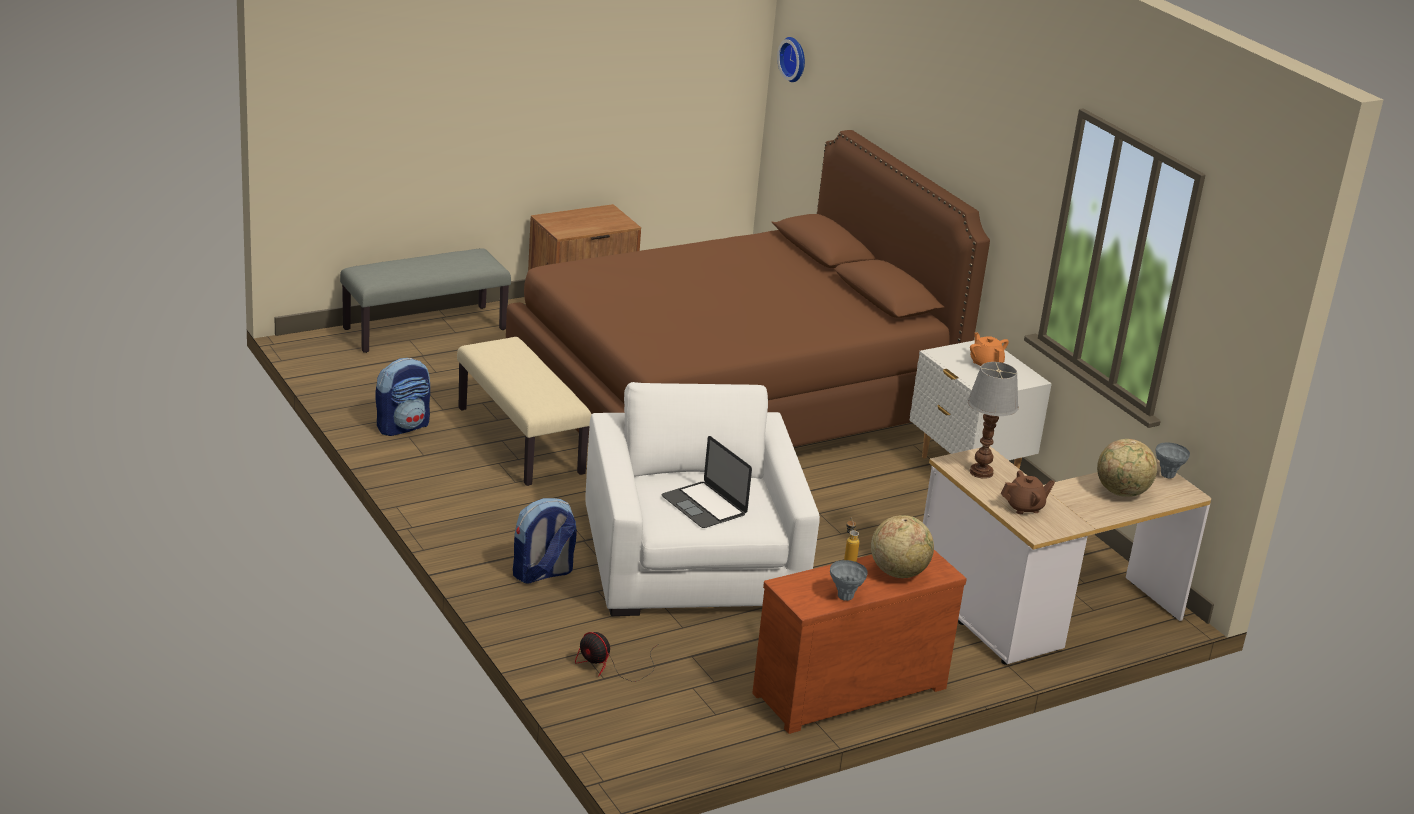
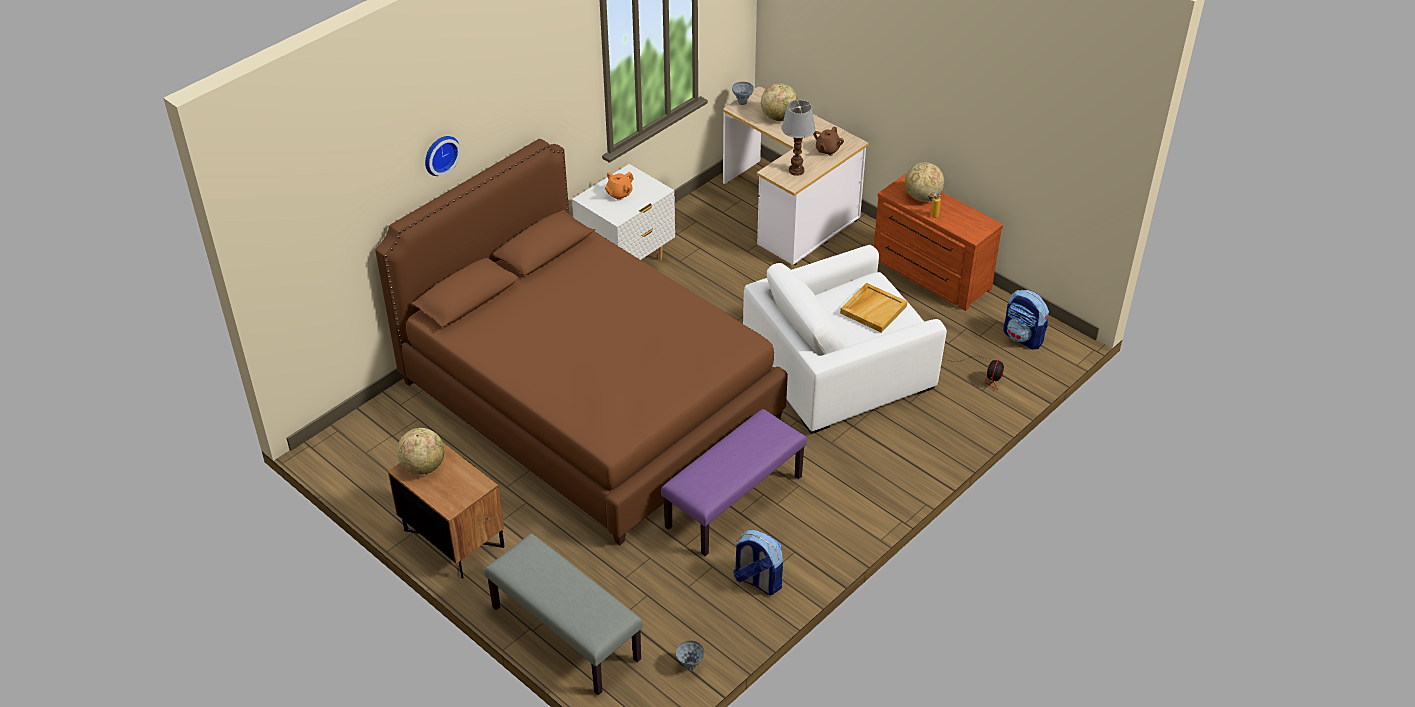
camera: 105 degrees left, 15 degrees up
beige bench [457,337,592,486] -> purple bench [661,409,807,556]
backpack [513,498,577,584] -> backpack moved to [1003,290,1049,350]
laptop [662,436,752,528] -> beige tray [840,283,908,333]
wall clock [777,37,805,82] -> wall clock moved to [425,136,461,176]
grey vase [830,560,868,601] -> grey vase moved to [676,641,704,671]
brown teapot [1001,471,1055,514] -> brown teapot turned 120 degrees counterclockwise [813,126,844,156]
none -> globe [397,428,444,475]

